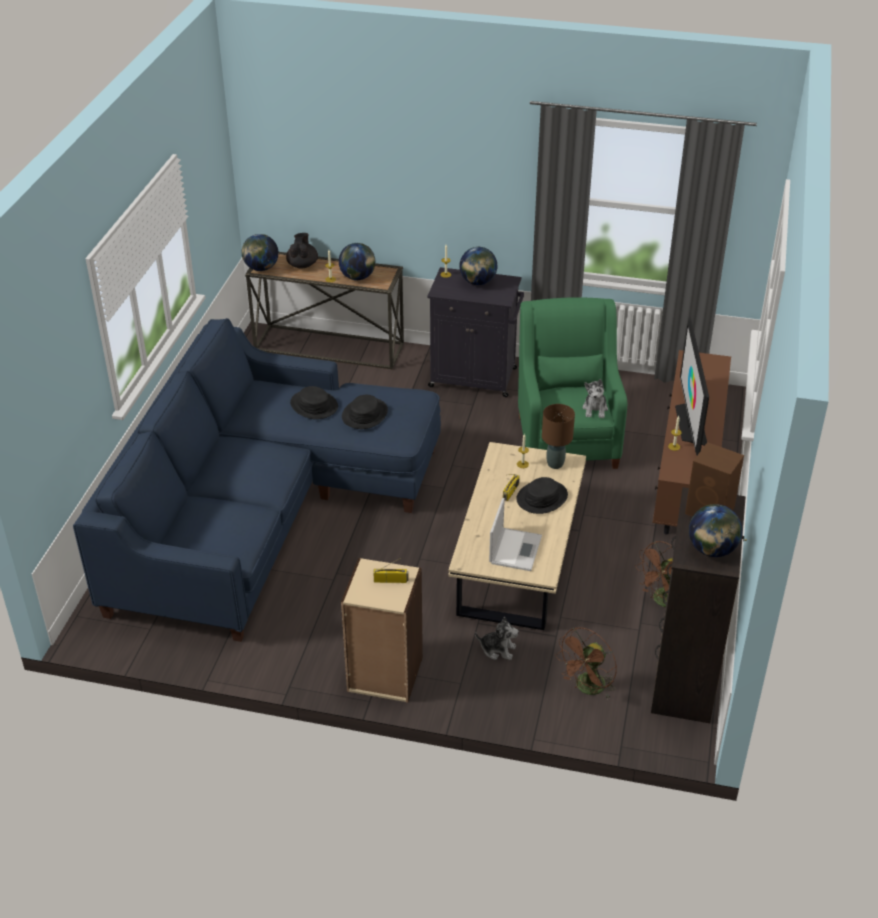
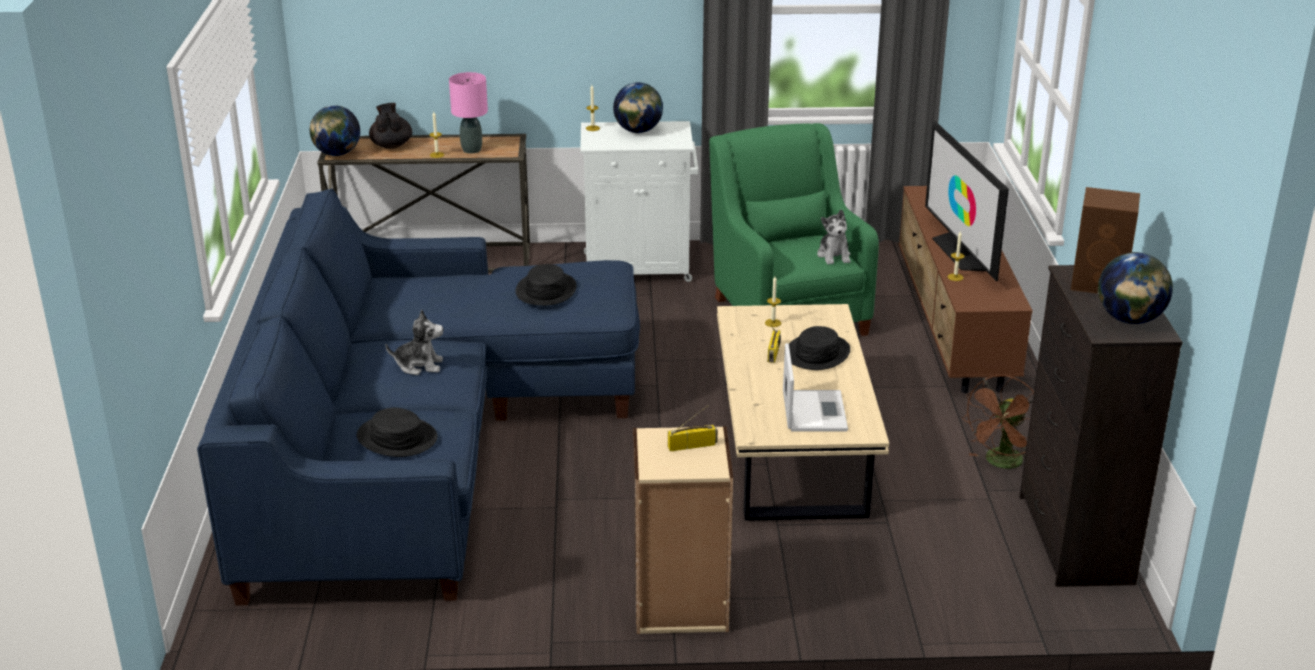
camera: 15 degrees left, 10 degrees down
black hat [290,386,338,419] -> black hat moved to [357,408,438,457]
globe [339,243,376,280] -> pink table lamp [449,72,488,154]
black cabinet [427,267,524,397] -> white cabinet [580,121,698,282]
plush toy [475,617,519,660] -> plush toy moved to [386,310,443,375]
brown table lamp [542,404,575,469] -> none
brown fan [555,627,617,699] -> none

